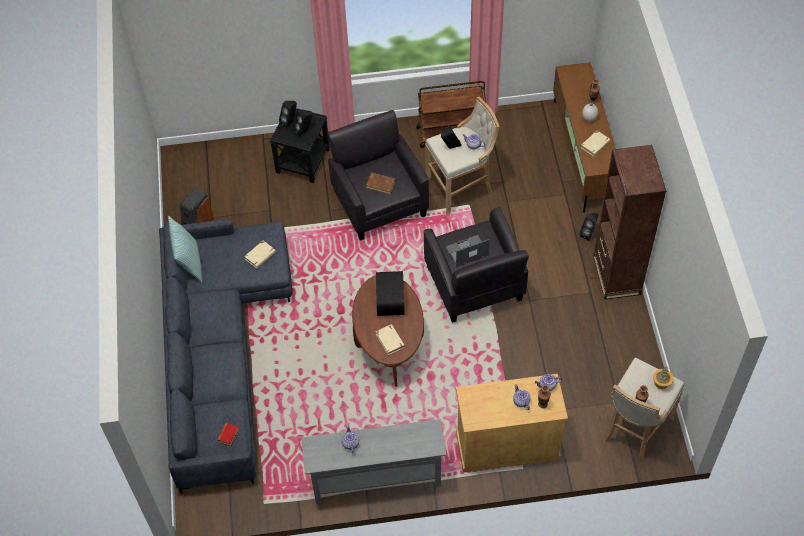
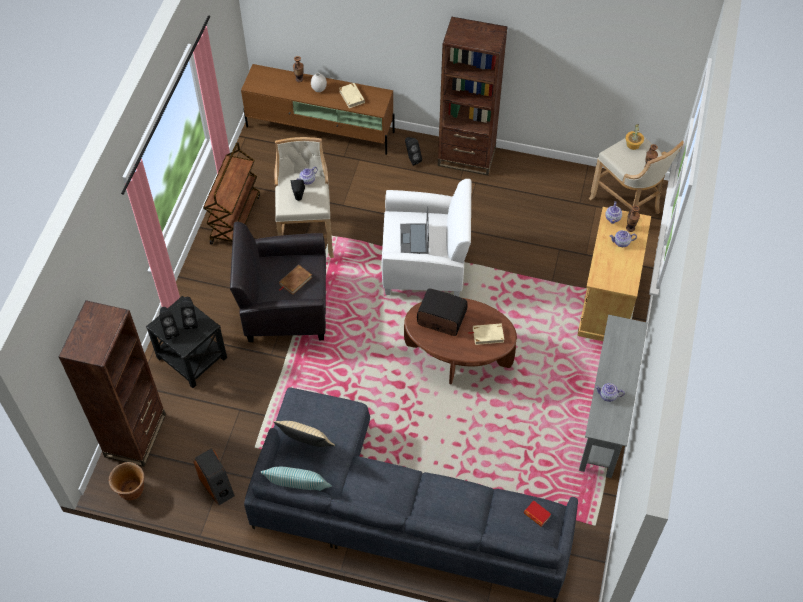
camera: 70 degrees left, 0 degrees up
beige book [244,240,276,268] -> none
black armchair [424,207,529,323] -> white armchair [382,179,472,297]
none -> brown bookcase [58,300,166,467]
none -> brown planter [109,462,145,500]
none -> beige pillow [273,421,335,447]

